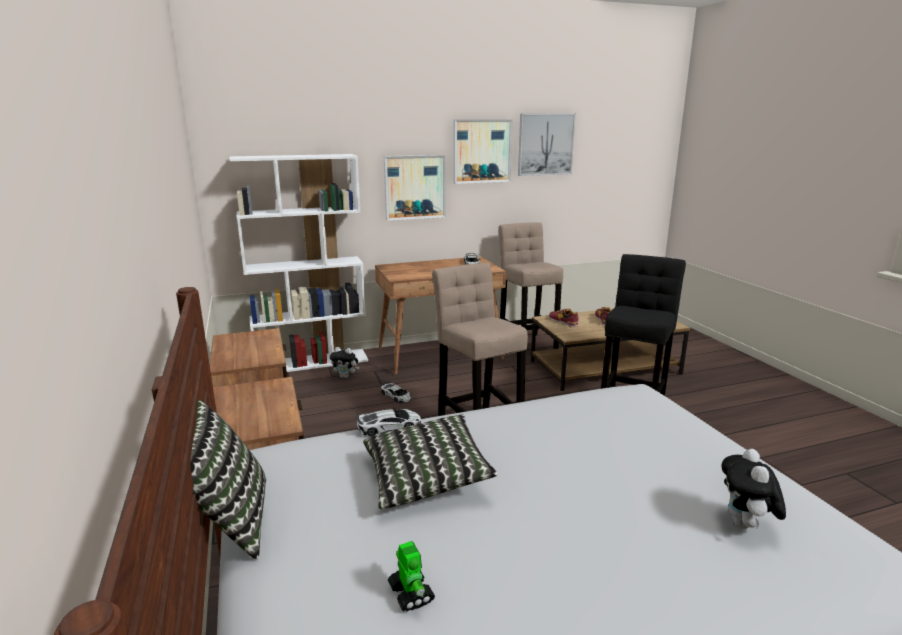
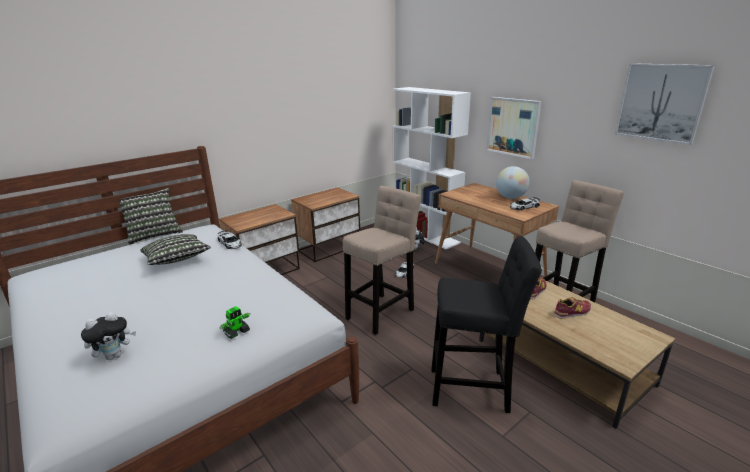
camera: 70 degrees right, 5 degrees up
toy robot [388,541,435,612] -> toy robot moved to [219,306,251,339]
picture [453,119,513,184] -> none
plush toy [721,449,786,529] -> plush toy turned 150 degrees clockwise [81,312,136,360]
none -> globe [496,166,530,199]

